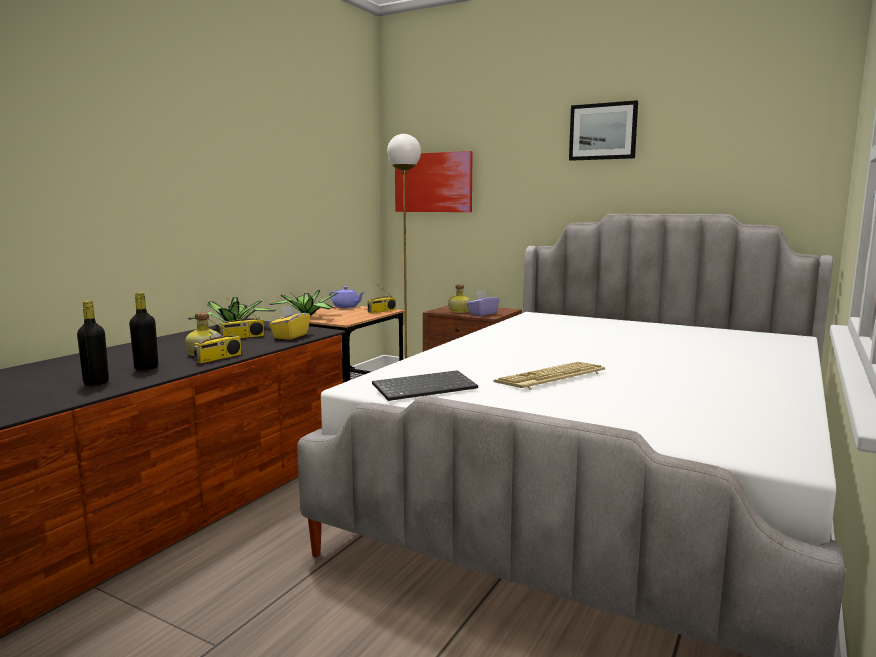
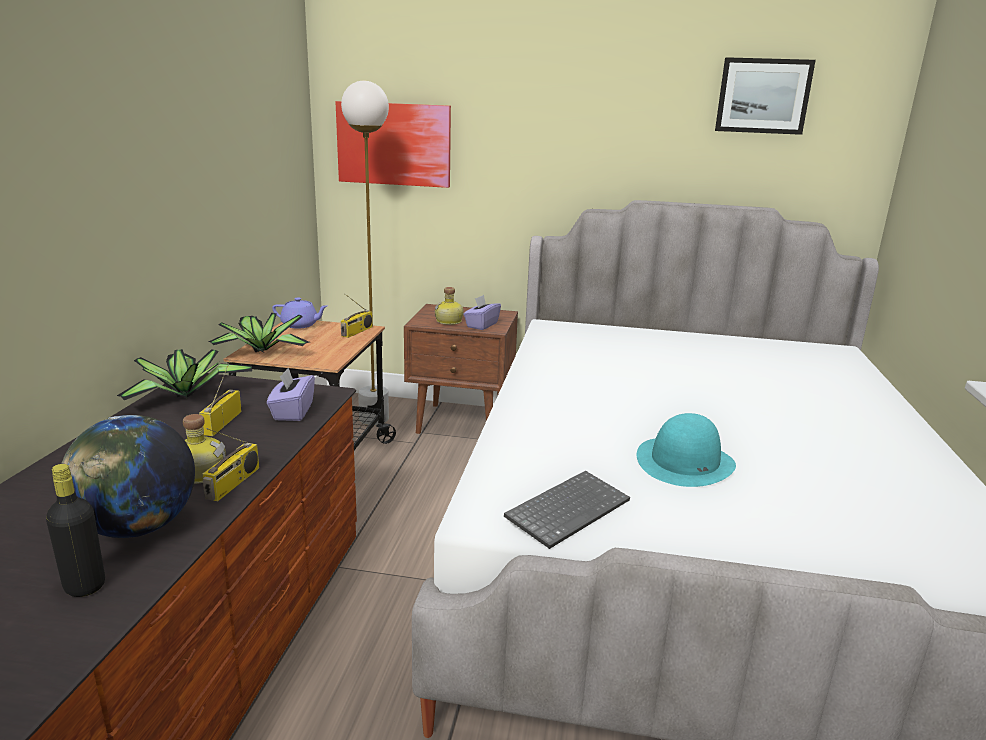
camera: 20 degrees left, 10 degrees up
black bottle [129,293,158,371] -> globe [61,415,195,538]
radio [219,298,264,338] -> radio turned 150 degrees clockwise [199,360,242,436]
yellow tissue box [269,305,310,340] -> purple tissue box [267,368,315,421]
keyboard [493,362,605,390] -> turquoise hat [637,413,736,487]
picture [569,100,638,161] -> picture moved to [715,57,816,135]

